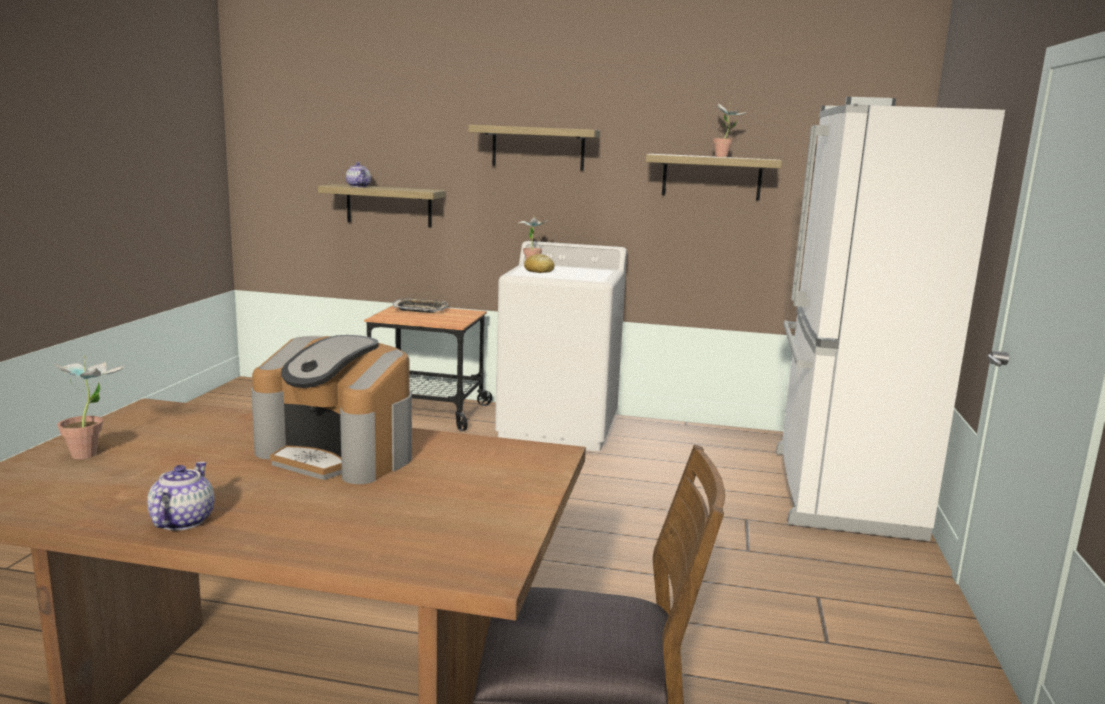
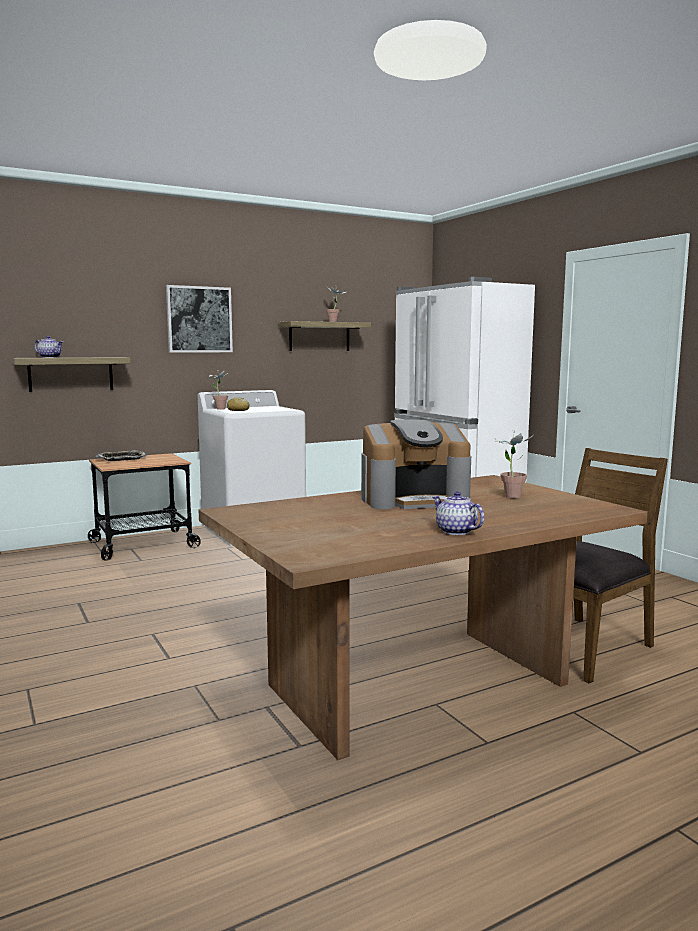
camera: 40 degrees left, 5 degrees down
potted plant [53,355,124,459] -> potted plant moved to [495,430,533,498]
shelf [468,125,600,170] -> picture [166,285,233,353]

